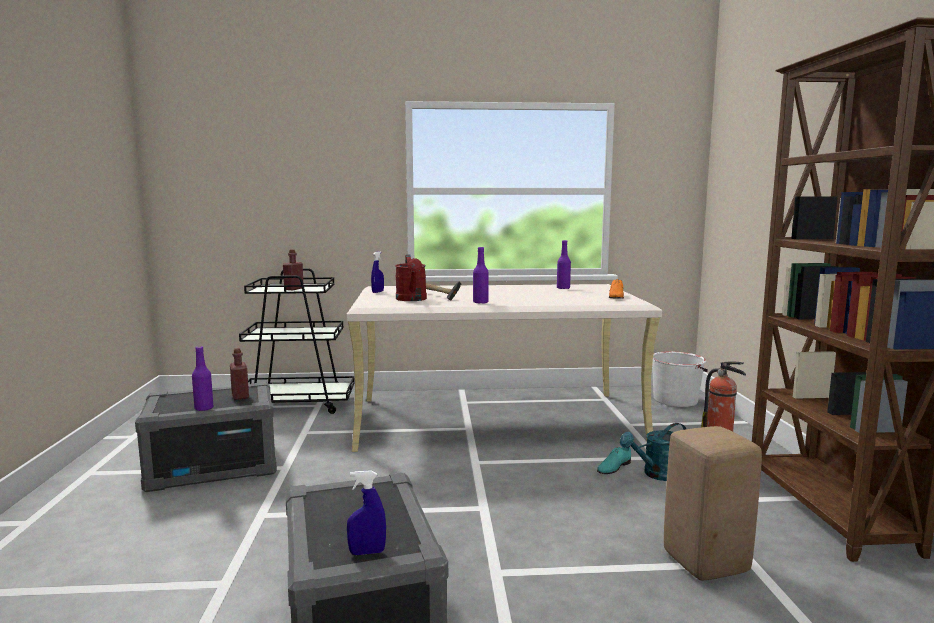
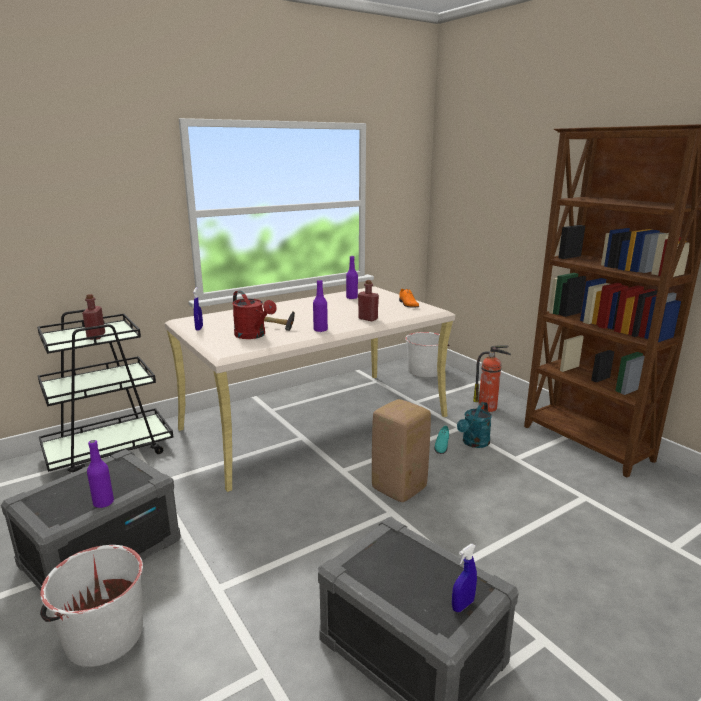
camera: 30 degrees left, 10 degrees up
red bottle [230,348,249,400] -> red bottle moved to [358,280,379,321]
beige stool [664,426,762,580] -> beige stool moved to [372,399,431,502]
none -> white bucket [40,545,143,667]

